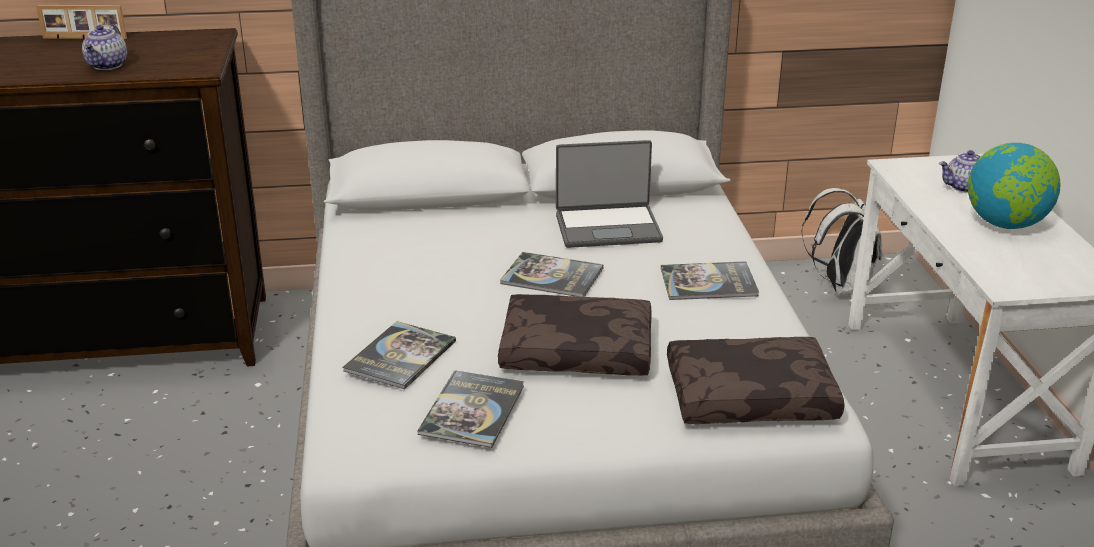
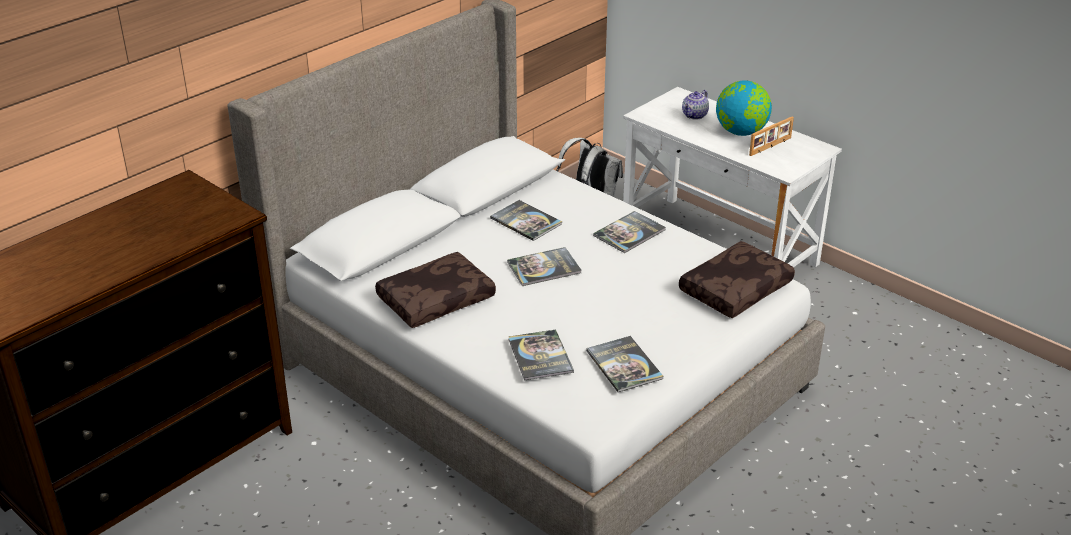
camera: 40 degrees left, 5 degrees up
picture frame [36,5,127,39] -> picture frame moved to [749,117,794,156]
teapot [82,25,127,70] -> none
brown pillow [498,294,651,376] -> brown pillow moved to [375,252,496,328]
laptop [556,140,663,248] -> book [490,200,562,241]

